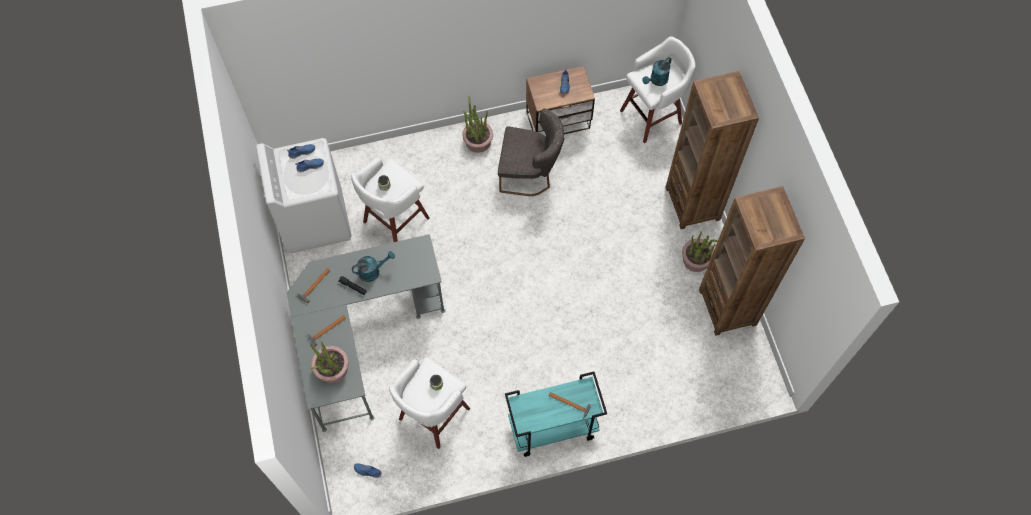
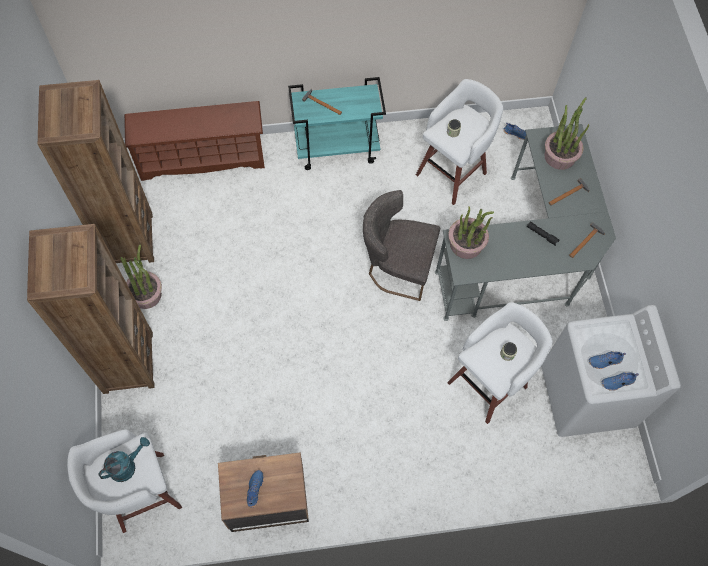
camera: 175 degrees left, 0 degrees up
turquoise watering can [352,251,395,282] -> none
potted plant [462,96,493,153] -> potted plant moved to [448,206,494,259]
grey chair [498,108,564,196] -> grey chair moved to [363,190,440,301]
none -> brown shoe rack [124,101,265,181]

